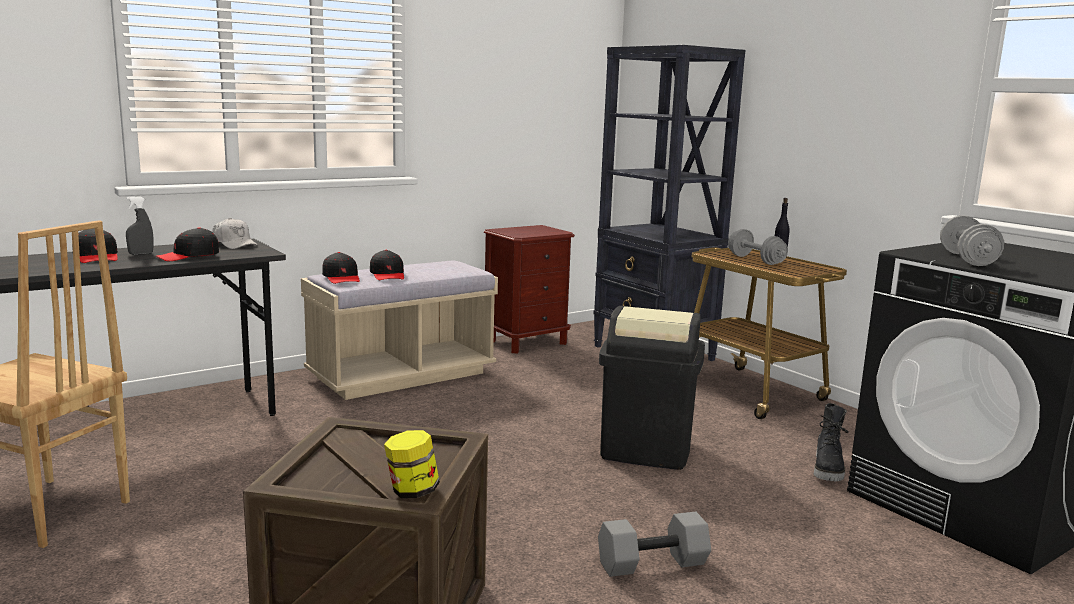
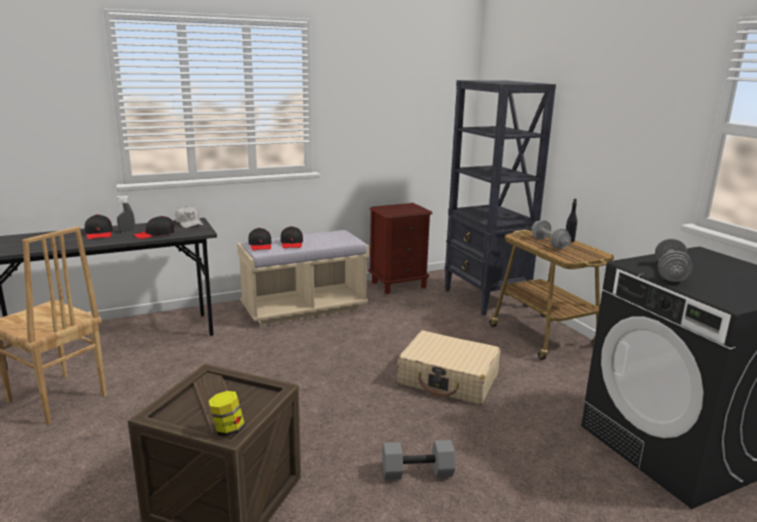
camera: 10 degrees right, 5 degrees up
black trash can [599,306,705,470] -> beige suitcase [398,331,500,405]
black boot [814,403,849,481] -> none

